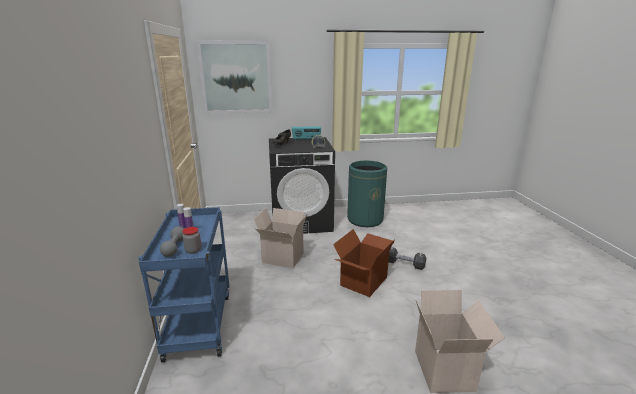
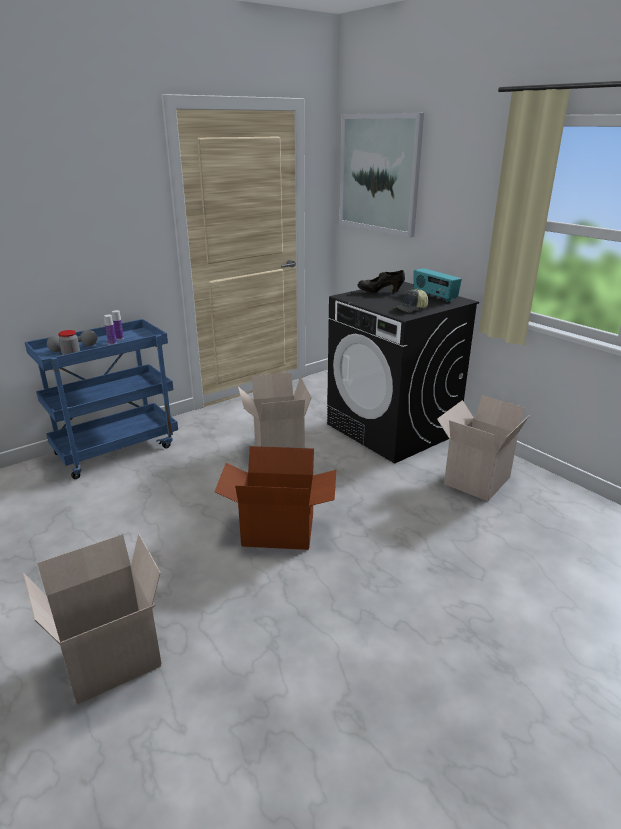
camera: 60 degrees right, 5 degrees up
green trash can [347,161,387,227] -> cardboard box [437,395,530,501]
black dumbbell [388,247,426,270] -> none

